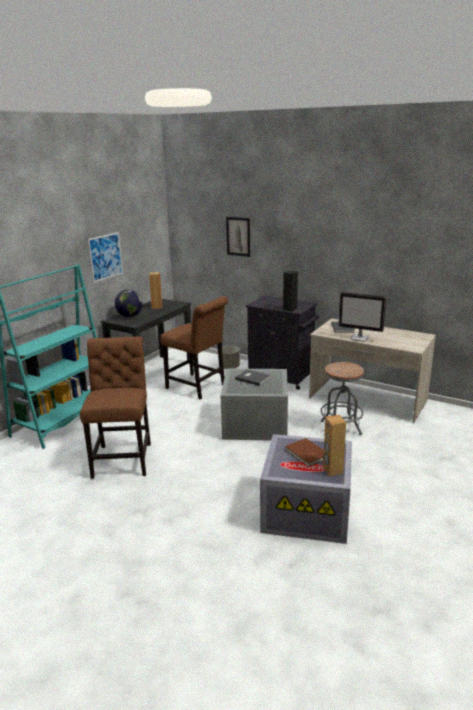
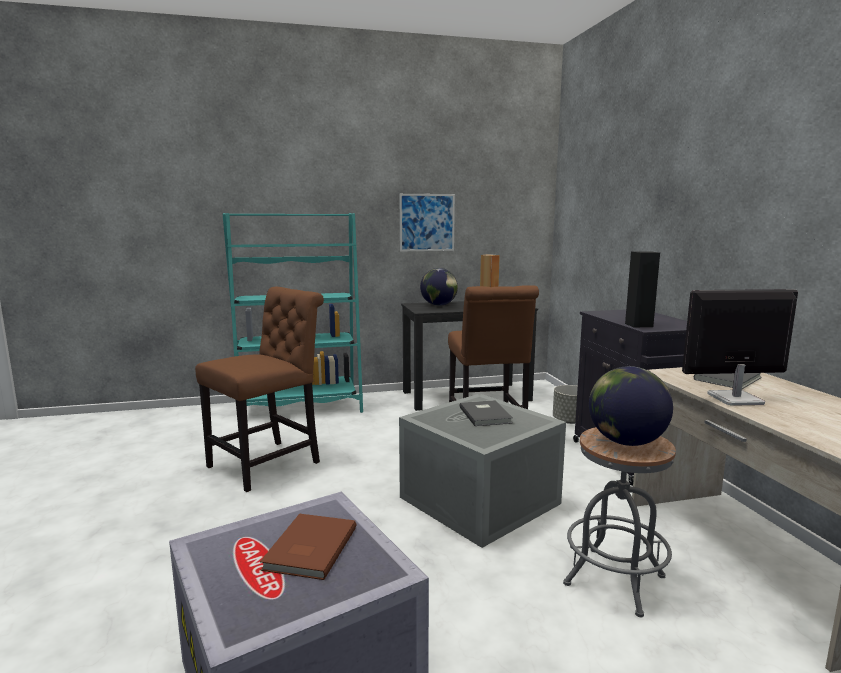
camera: 45 degrees right, 10 degrees down
picture [226,217,250,257] -> none
brown speaker [323,415,346,476] -> none
monitor [339,292,386,342] -> monitor turned 105 degrees clockwise [682,289,798,406]
none -> globe [589,366,673,446]

